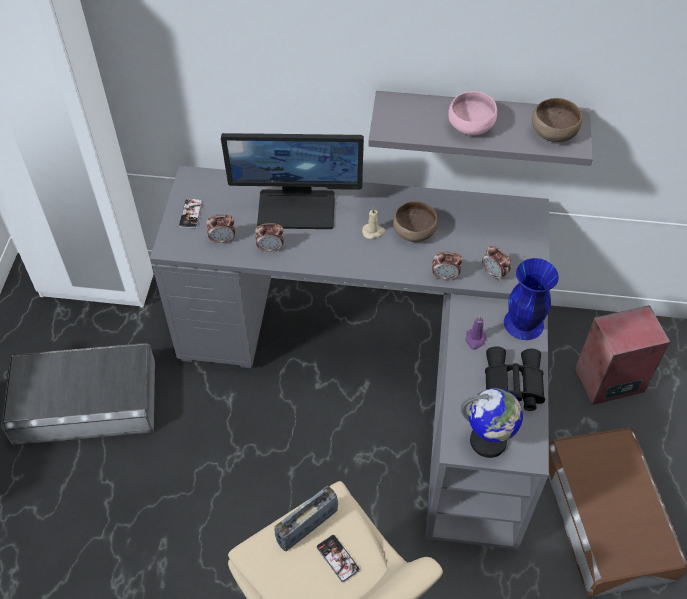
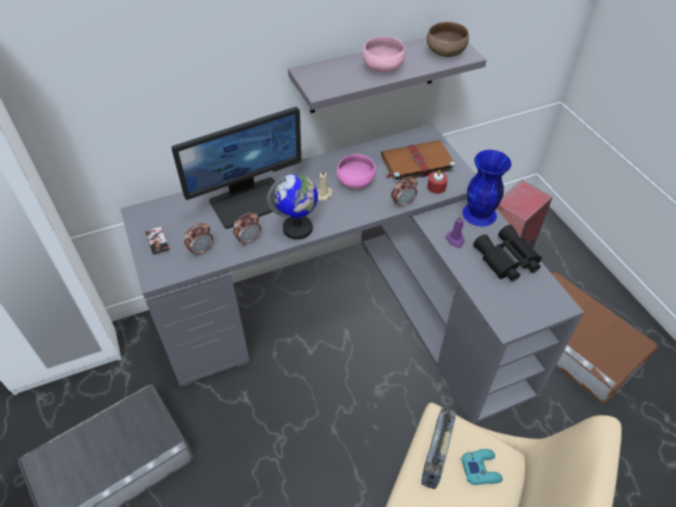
camera: 30 degrees left, 5 degrees down
phone [316,535,360,582] -> turquoise game controller [461,449,503,485]
brown bowl [393,201,438,242] -> pink bowl [337,154,376,189]
globe [461,388,523,458] -> globe moved to [267,173,318,240]
alarm clock [482,245,511,281] -> red candle [427,170,448,194]
none -> brown book [381,140,456,183]

